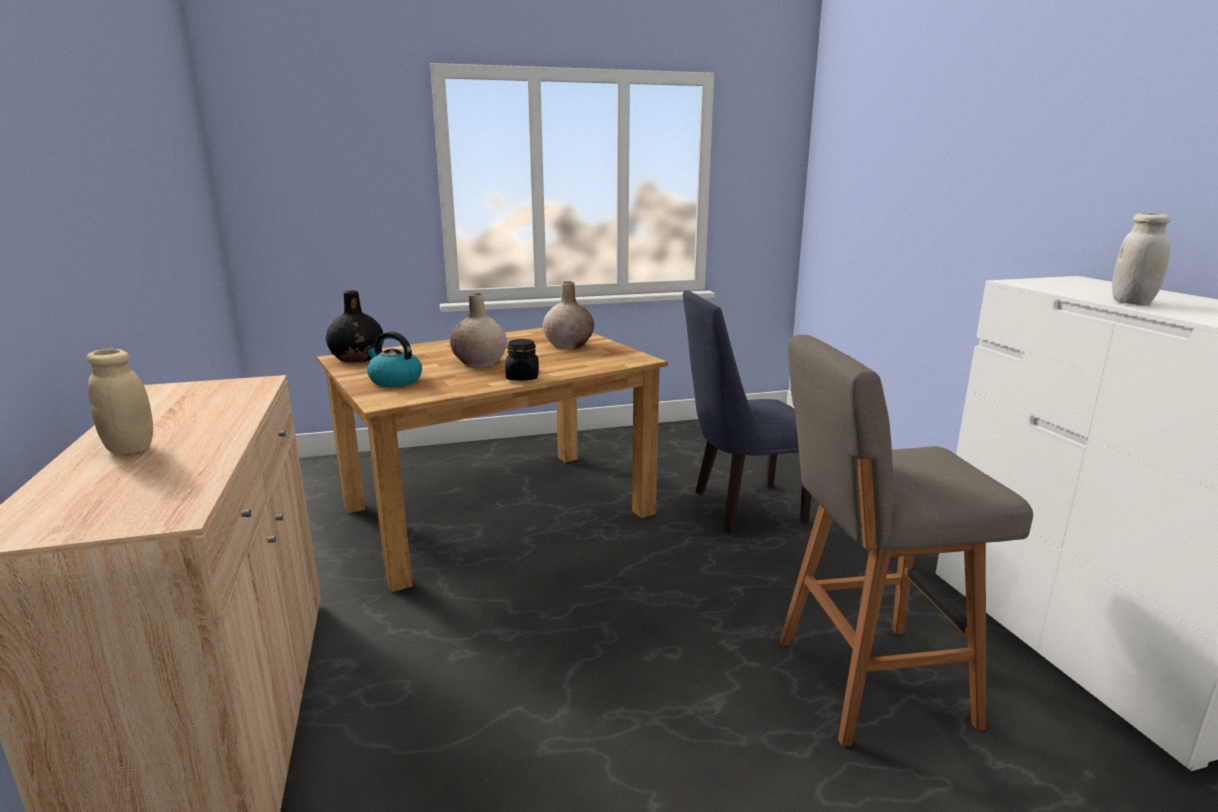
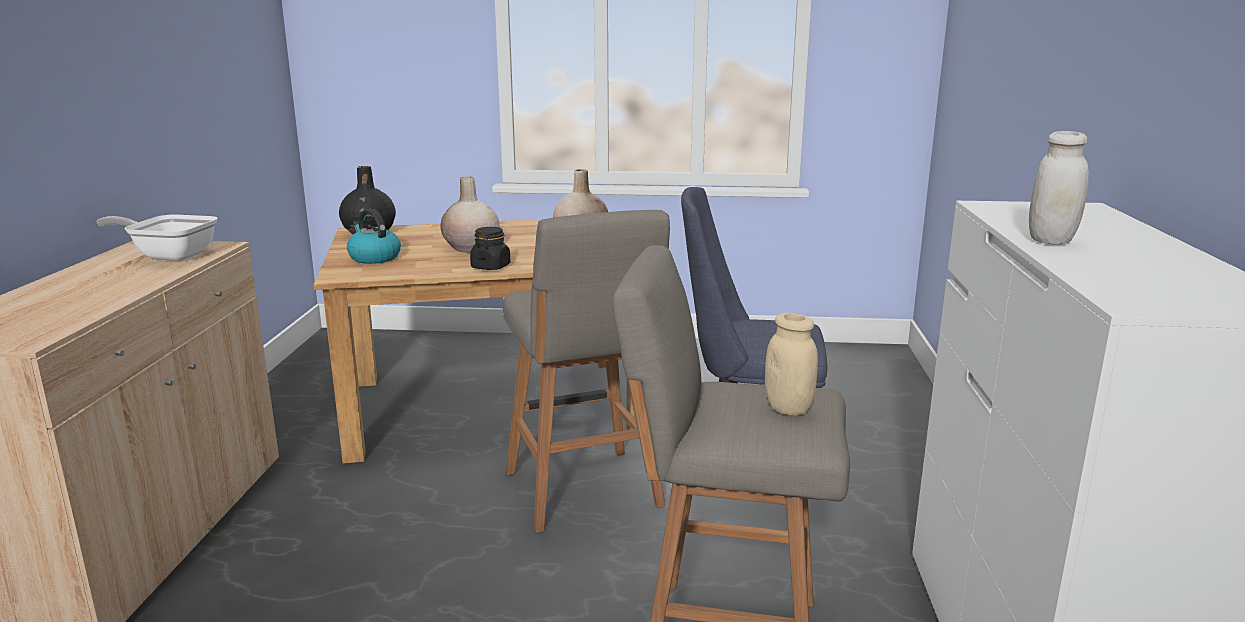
camera: 20 degrees right, 0 degrees up
beige jar [87,349,153,454] -> beige jar moved to [765,313,818,416]
none -> frying pan [96,215,217,261]
none -> grey stool [503,210,670,533]

